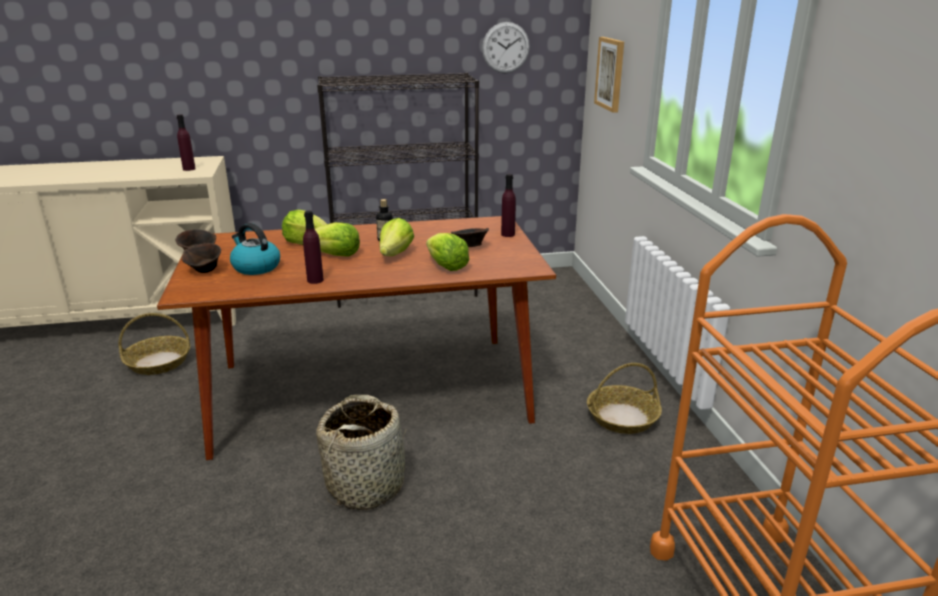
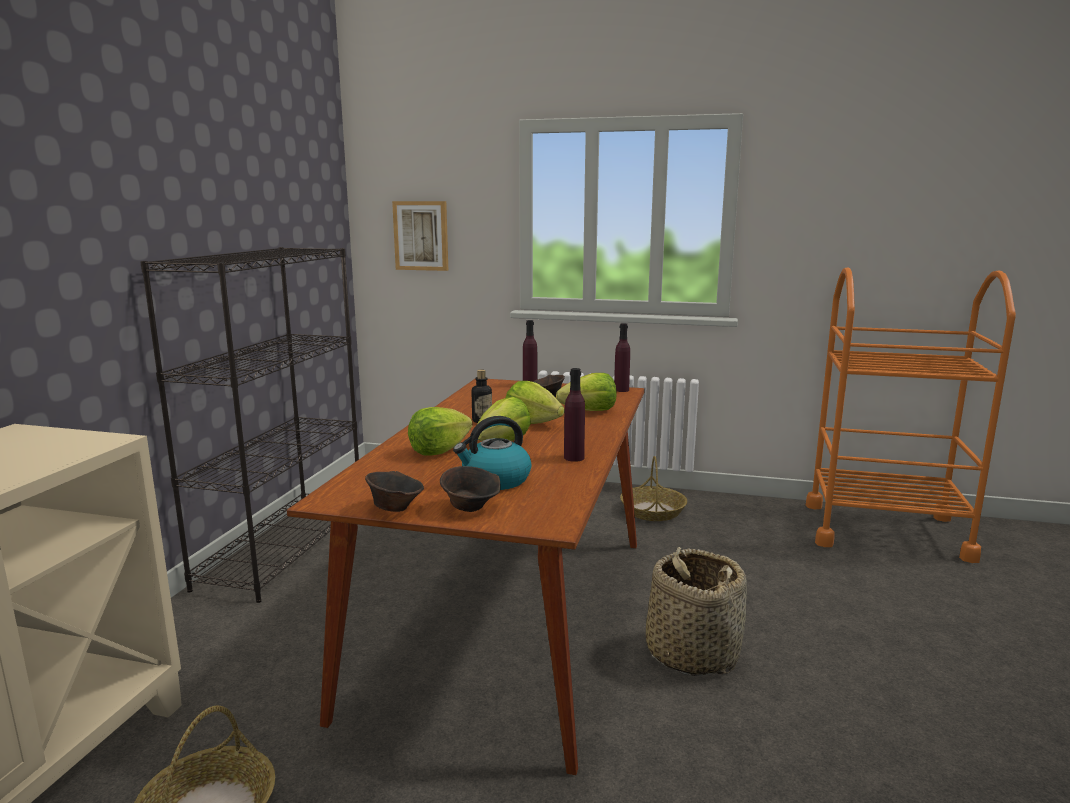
camera: 65 degrees left, 10 degrees down
purple bottle [177,115,196,171] -> purple bottle moved to [614,323,630,392]
wall clock [482,22,530,73] -> none

